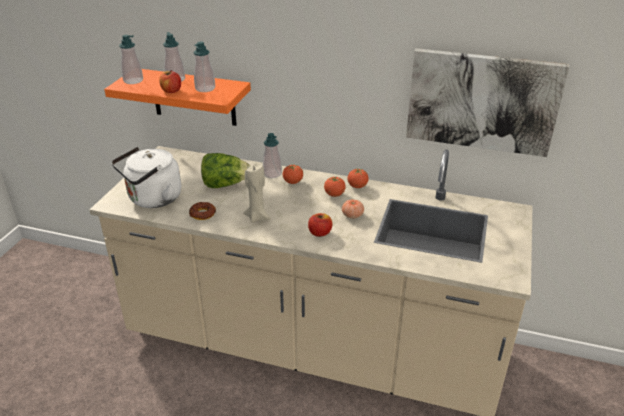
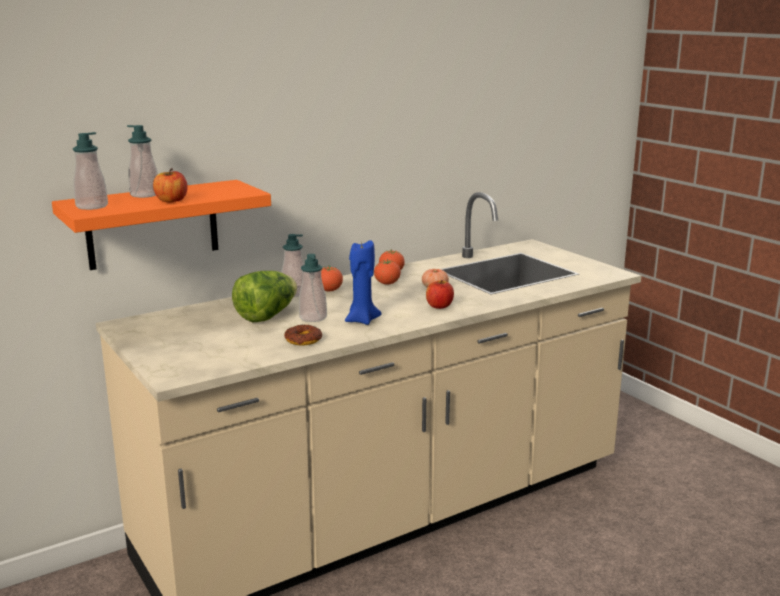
camera: 50 degrees left, 15 degrees down
white kettle [111,147,181,208] -> none
soap dispenser [194,42,215,92] -> soap dispenser moved to [299,254,327,322]
beige candle [243,163,270,223] -> blue candle [345,240,382,325]
picture [406,48,569,157] -> none

